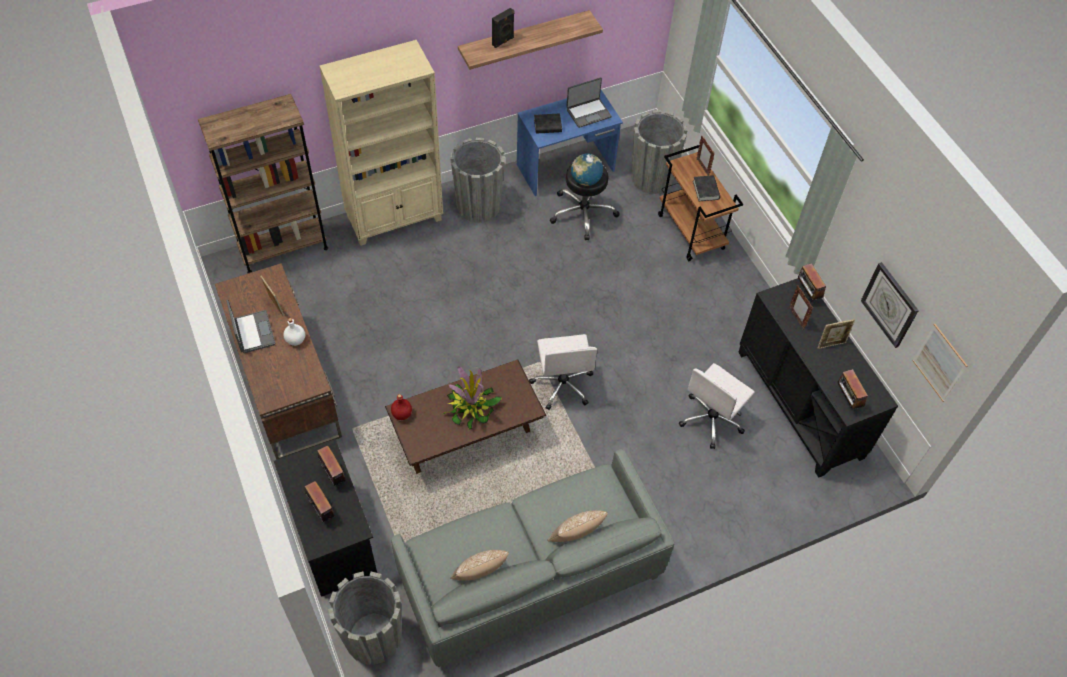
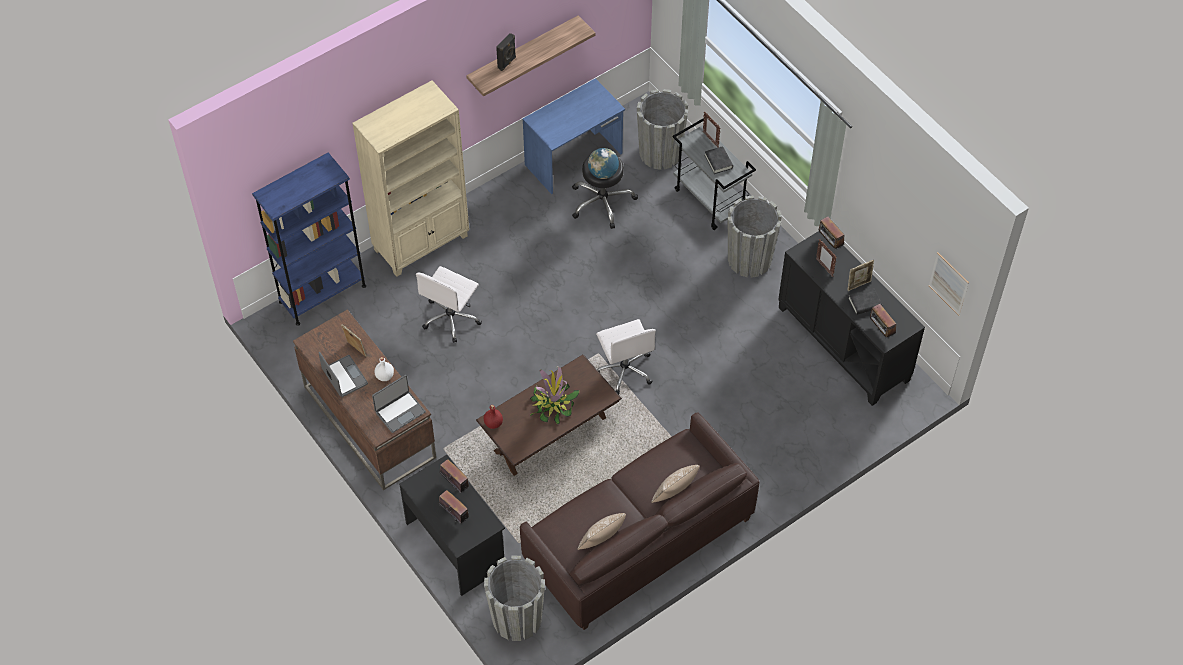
camera: 10 degrees left, 0 degrees up
brown bookcase [198,94,328,273] -> blue bookcase [252,153,366,326]
grey sofa [391,449,674,668] -> brown sofa [520,412,759,630]
grey planter [450,138,505,223] -> grey planter moved to [728,195,782,278]
black book [534,114,562,134] -> black book moved to [848,288,882,315]
laptop [566,78,612,128] -> laptop moved to [372,375,426,433]
brown cart [658,145,743,261] -> grey cart [673,118,756,230]
white office chair [679,363,755,449] -> white office chair moved to [416,266,482,343]
wall clock [861,262,919,348] -> none

